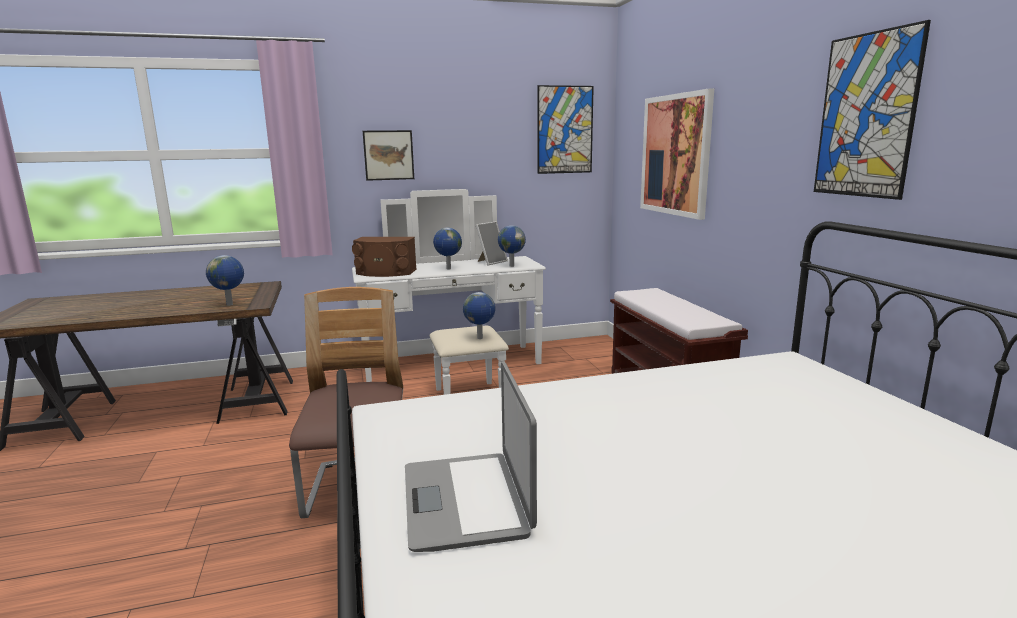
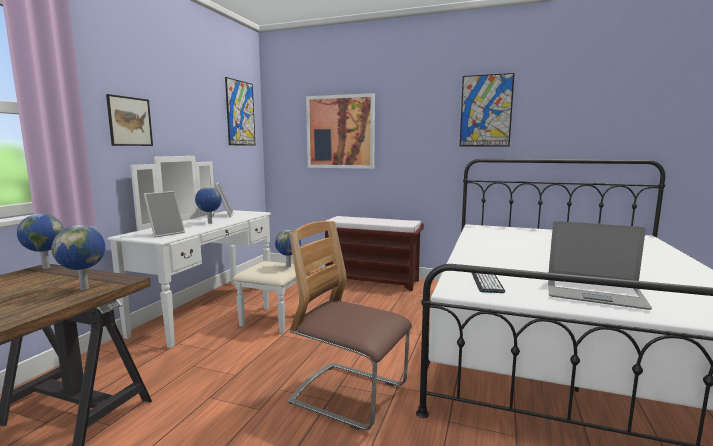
camera: 55 degrees left, 5 degrees down
brown speaker [352,237,417,277] -> picture frame [144,191,185,238]
globe [498,225,526,267] -> globe moved to [17,214,64,269]
none -> keyboard [472,273,505,293]

